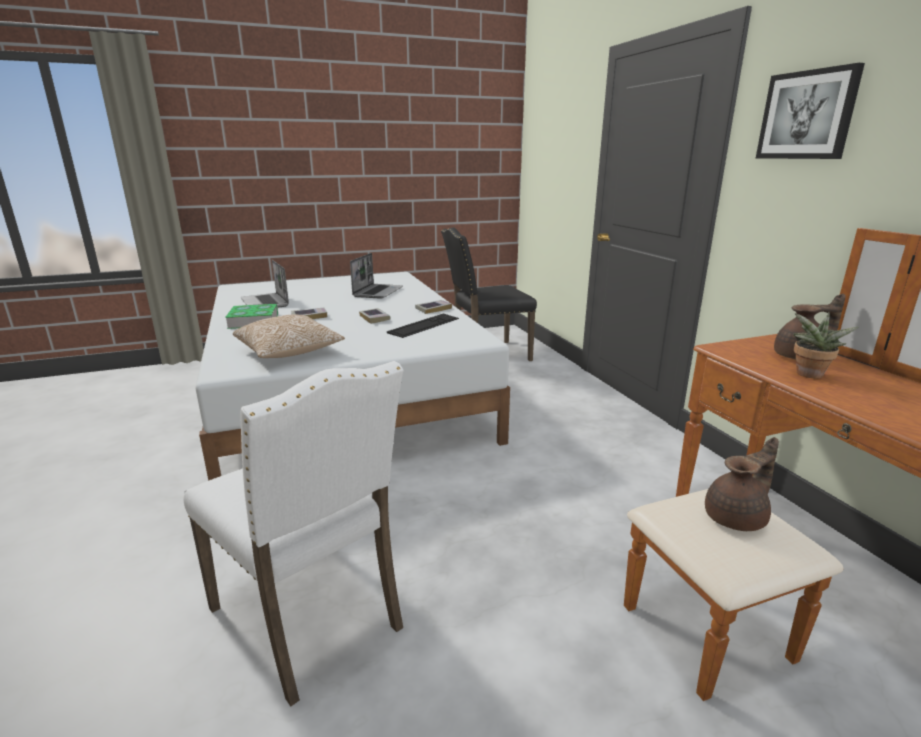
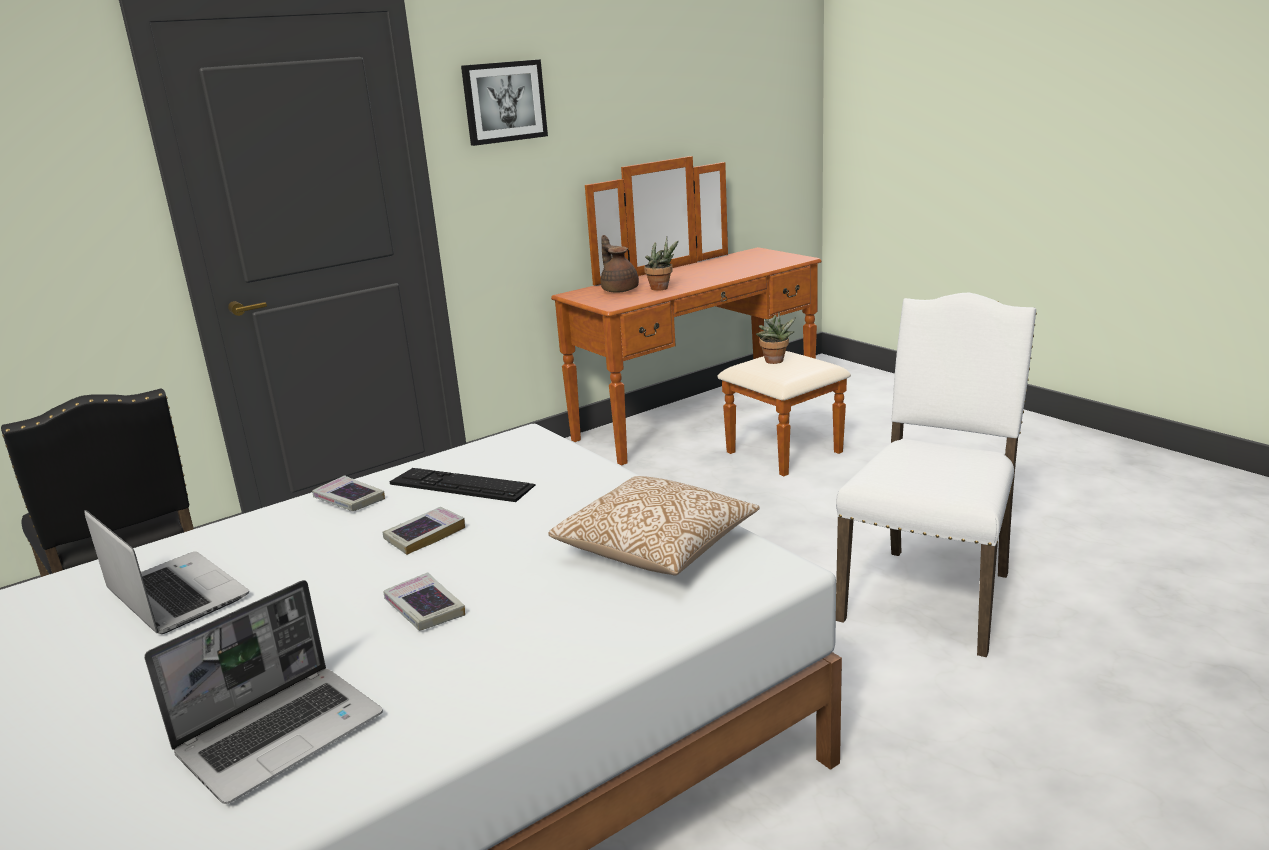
camera: 105 degrees left, 0 degrees up
book [225,304,278,329] -> none
laptop [350,253,403,299] -> laptop turned 45 degrees clockwise [84,510,249,634]
brown teapot [705,437,779,531] -> potted plant [756,312,796,364]

